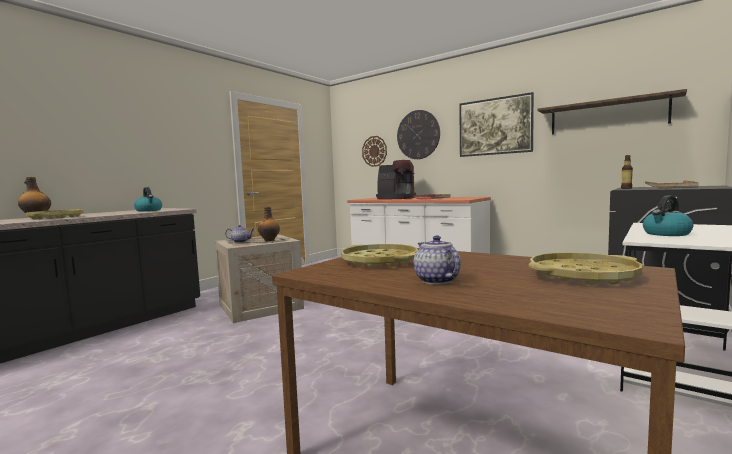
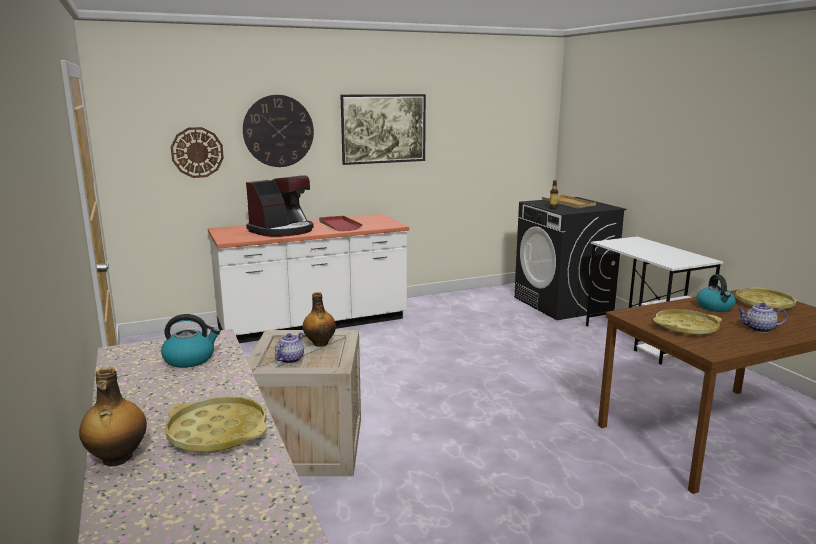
camera: 60 degrees left, 10 degrees up
shelf [537,89,687,134] -> none
kettle [643,196,694,236] -> kettle moved to [696,274,736,312]

